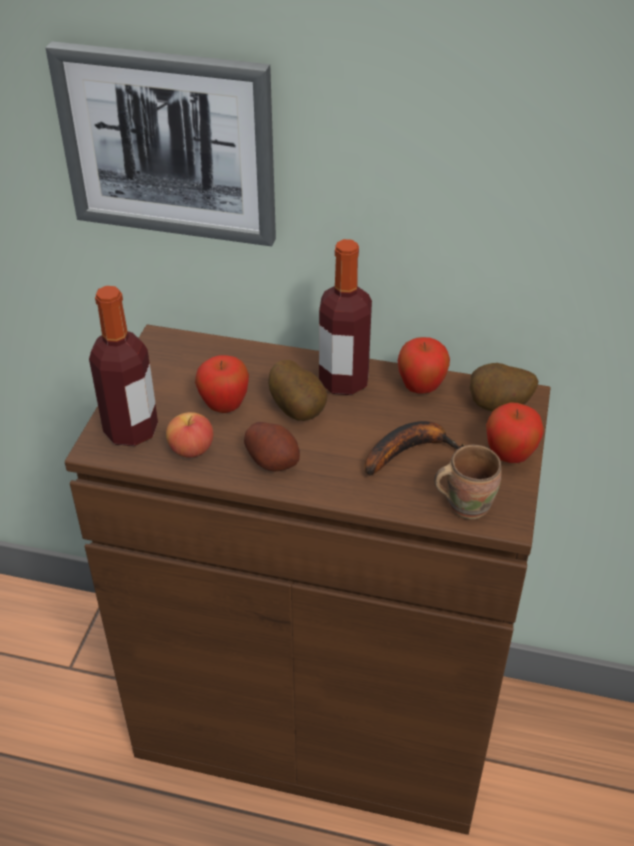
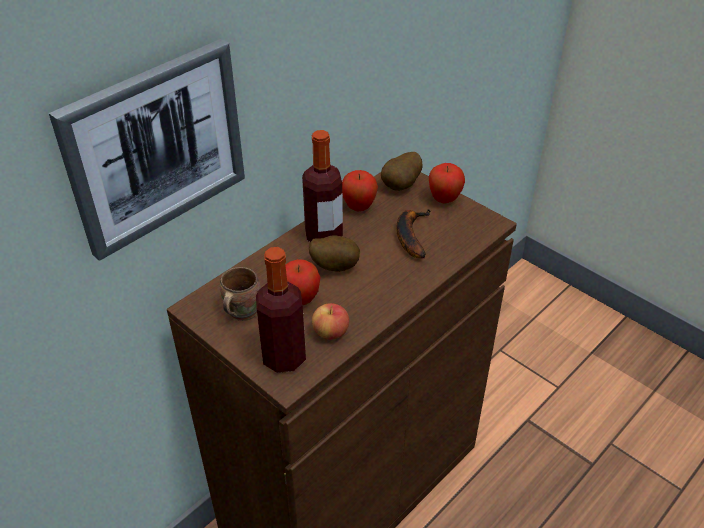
camera: 60 degrees left, 0 degrees up
potato [244,422,300,472] -> none
brown mug [434,445,501,519] -> brown mug moved to [220,267,261,321]

